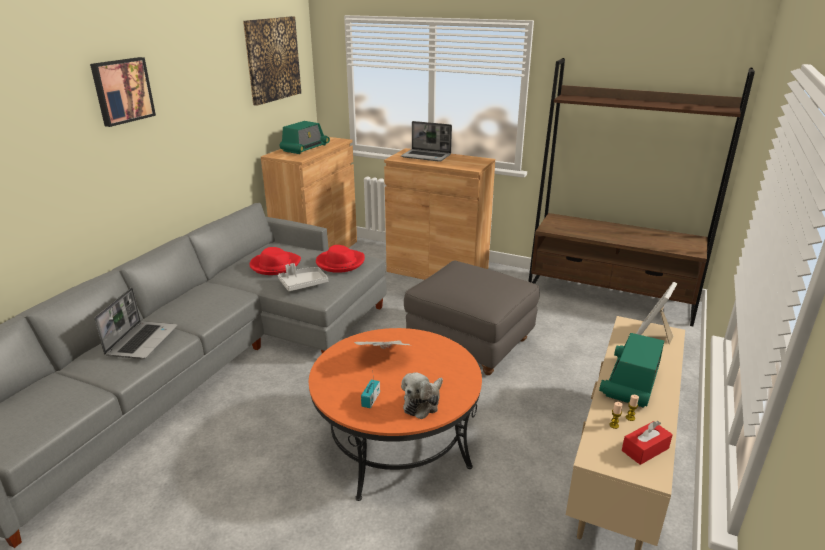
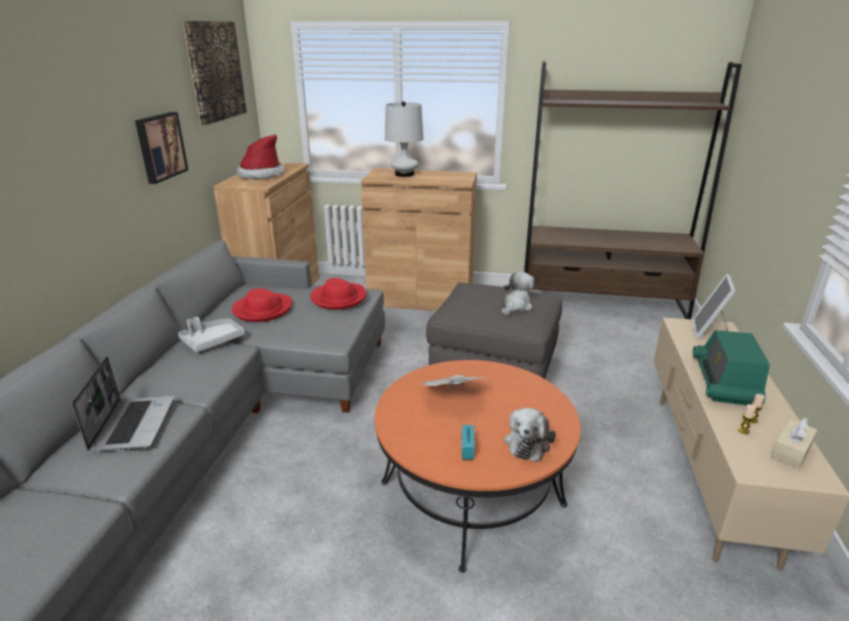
camera: 15 degrees left, 0 degrees up
picture [90,57,156,127] -> picture moved to [135,112,188,184]
grey tray [278,263,328,291] -> grey tray moved to [178,317,245,352]
radio [280,121,330,154] -> hat [237,134,285,180]
laptop [401,121,452,162] -> white table lamp [385,101,423,177]
red tissue box [622,421,673,465] -> beige tissue box [771,418,818,469]
none -> plush toy [501,272,534,316]

